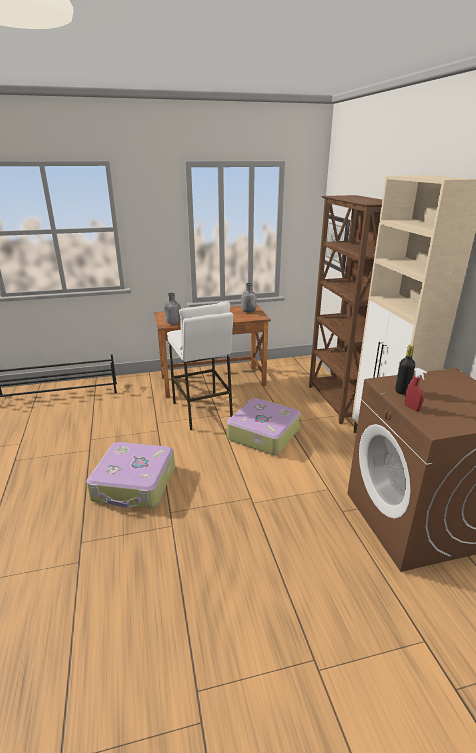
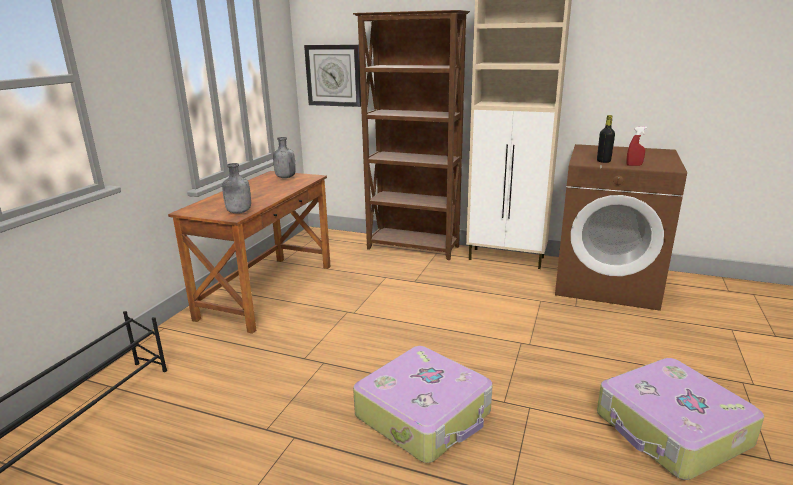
camera: 55 degrees left, 5 degrees down
white stool [167,301,233,431] -> none
suitcase [227,398,301,455] -> suitcase moved to [597,358,764,480]

